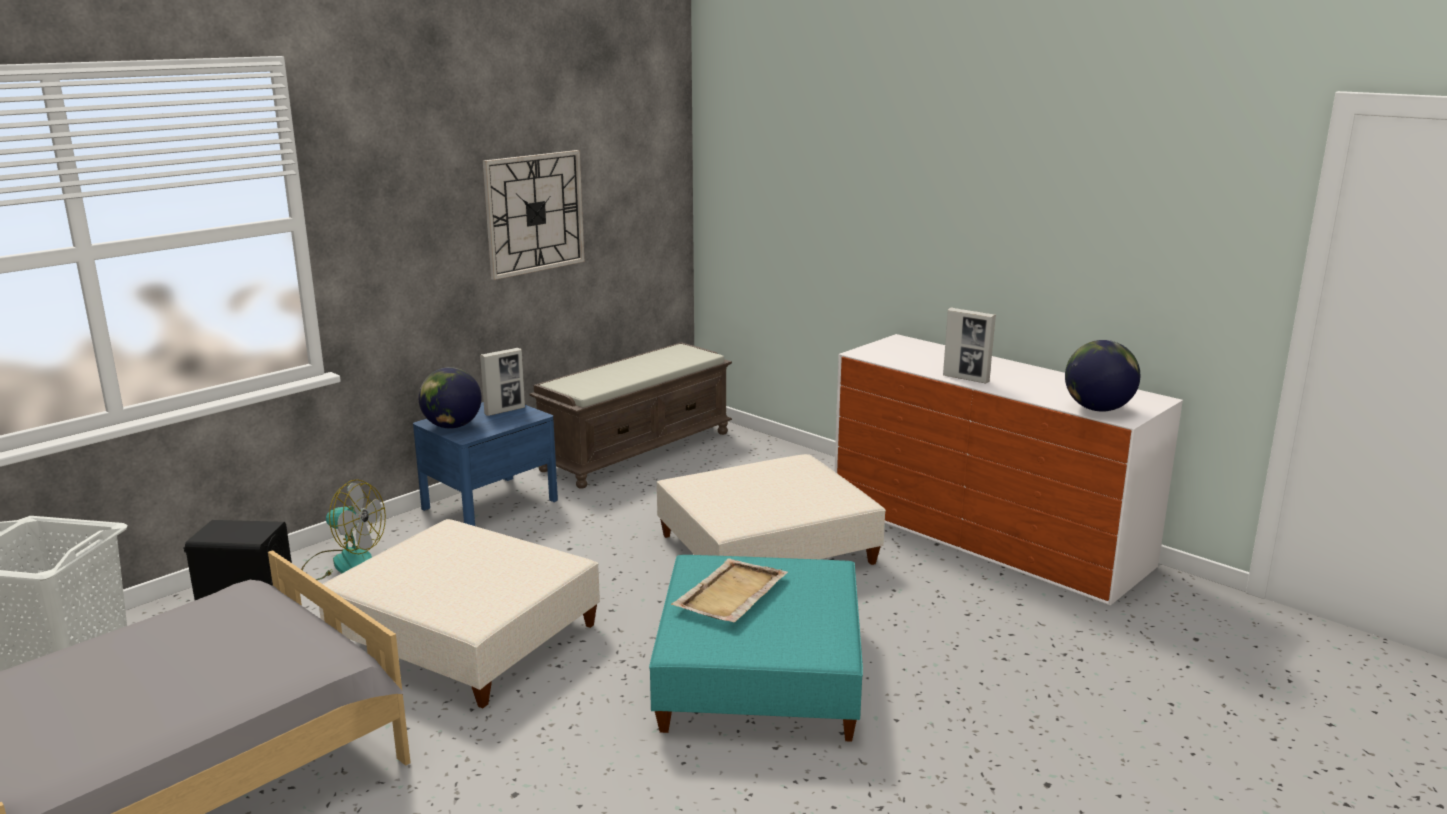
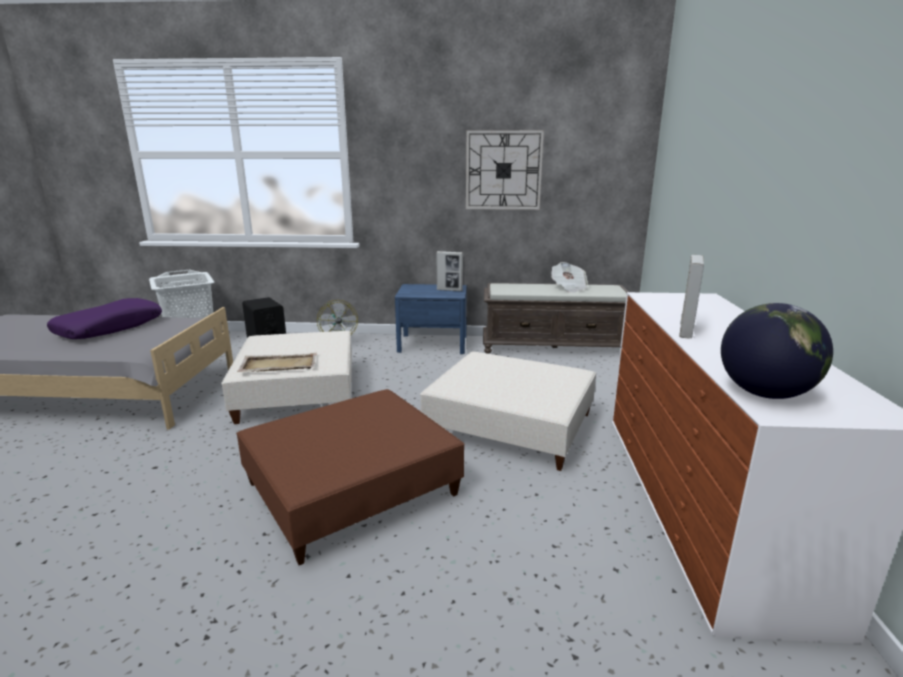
camera: 50 degrees right, 0 degrees up
globe [419,367,482,429] -> none
turquoise ottoman [649,555,863,742] -> brown ottoman [236,389,465,565]
beige tray [671,558,788,622] -> beige tray moved to [237,353,317,372]
picture frame [943,308,996,384] -> picture frame turned 150 degrees counterclockwise [679,255,704,339]
none -> purple pillow [47,298,162,339]
none -> newspaper [551,262,588,293]

